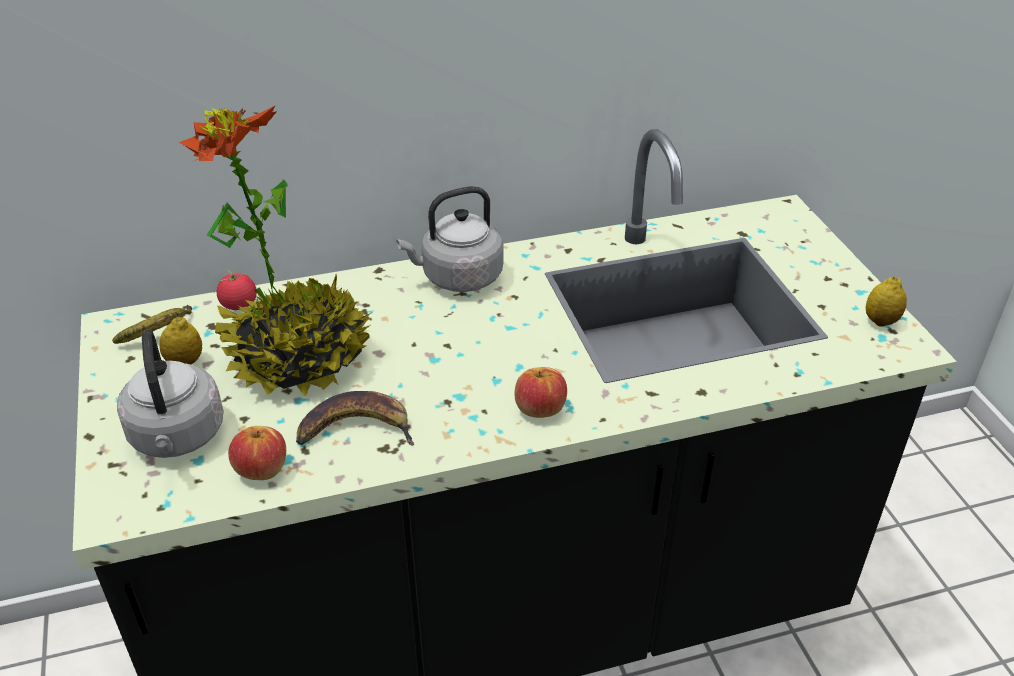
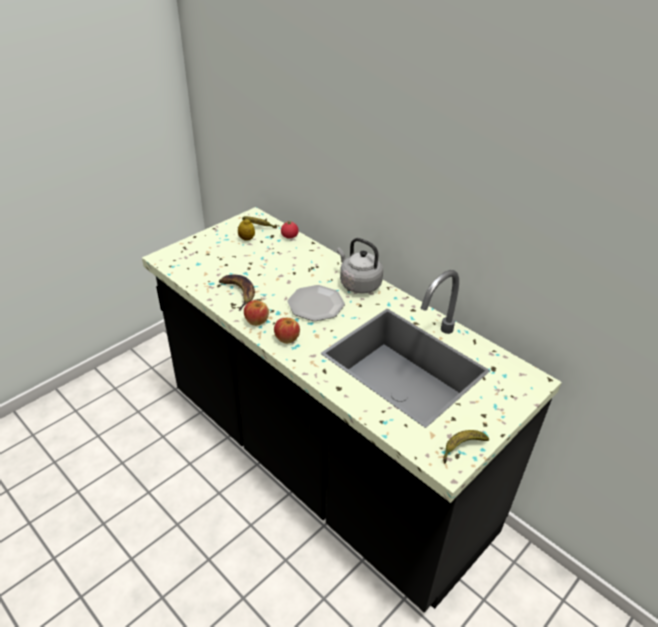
camera: 60 degrees right, 0 degrees up
grey kettle [117,329,224,458] -> none
potted plant [178,106,371,397] -> none
apple [228,426,286,480] -> apple moved to [244,300,269,326]
lemon [866,276,907,326] -> banana [443,430,489,463]
none -> plate [287,285,345,321]

